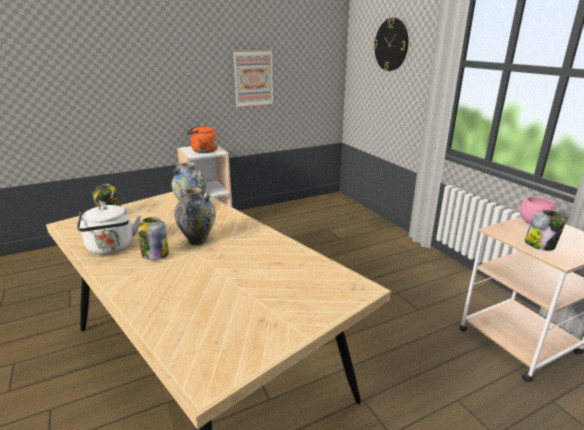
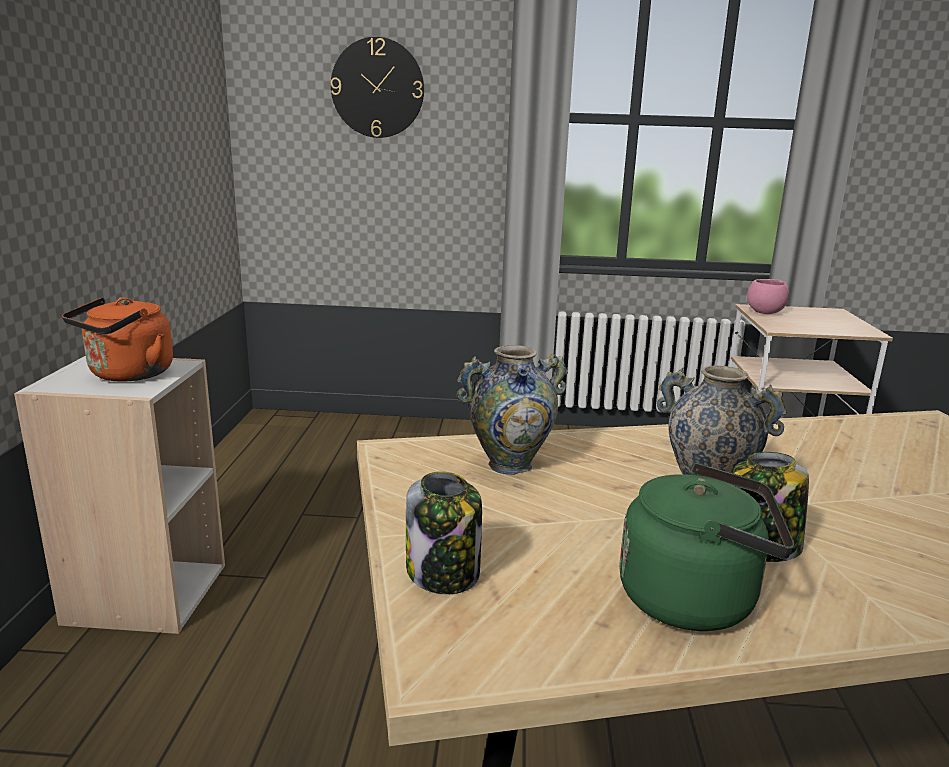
camera: 60 degrees left, 5 degrees down
white kettle [77,205,141,255] -> green kettle [619,463,795,631]
picture [233,50,273,108] -> none
jar [525,210,566,251] -> none

